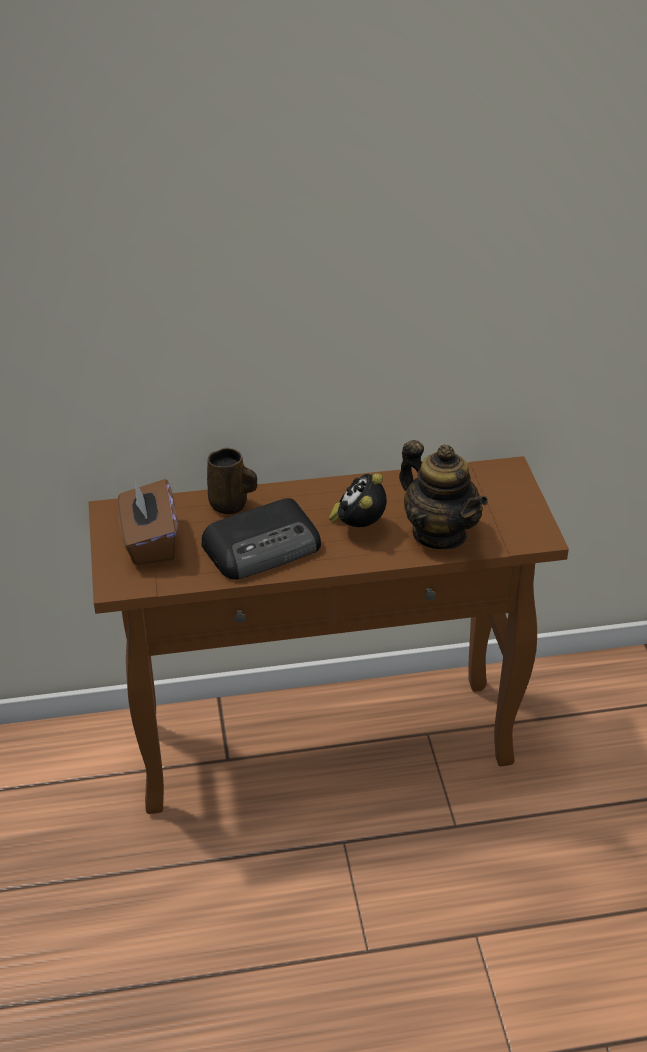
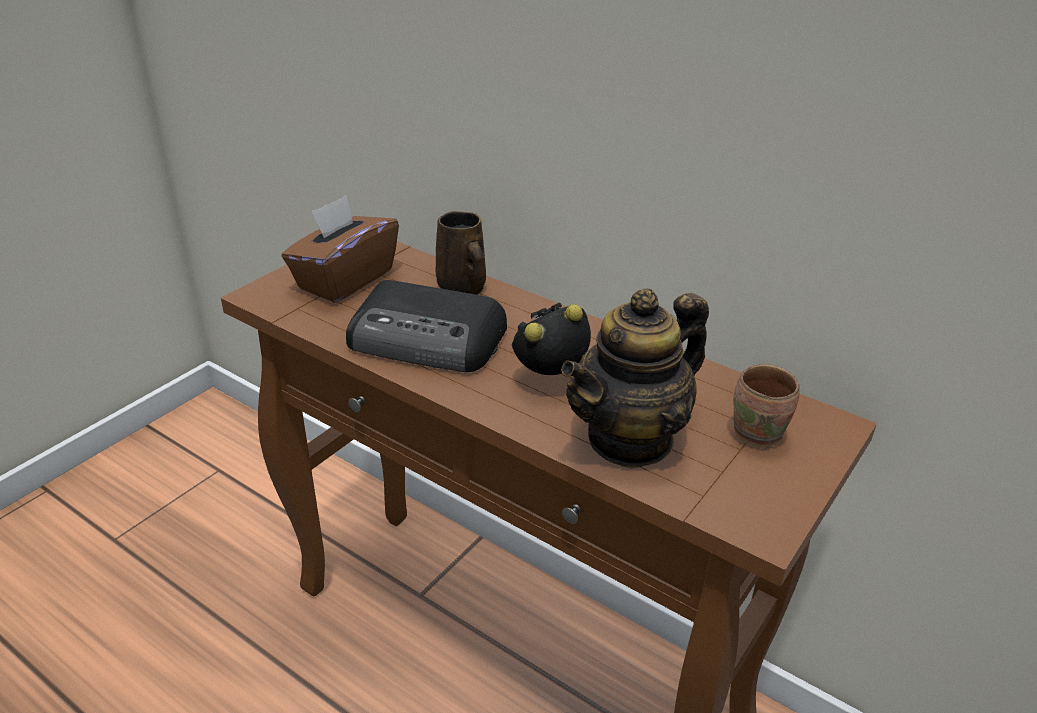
camera: 45 degrees right, 5 degrees down
teapot [399,440,488,549] -> teapot turned 45 degrees clockwise [561,288,709,469]
none -> brown mug [734,364,800,448]

